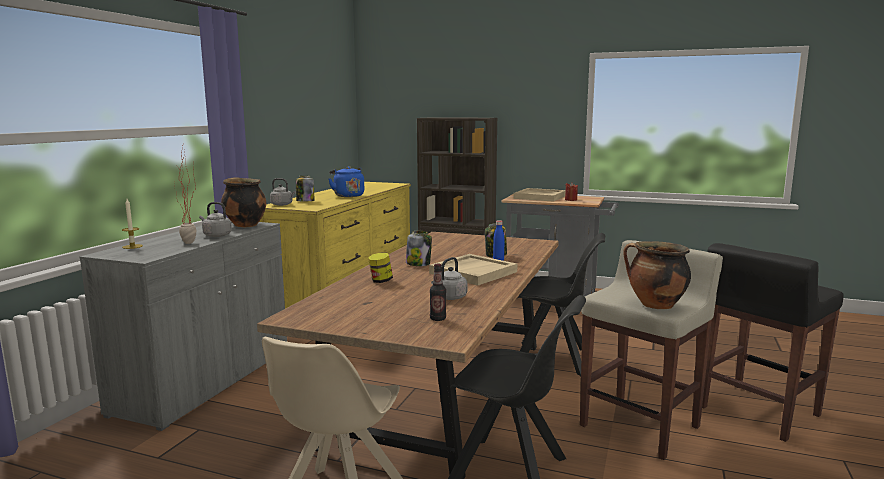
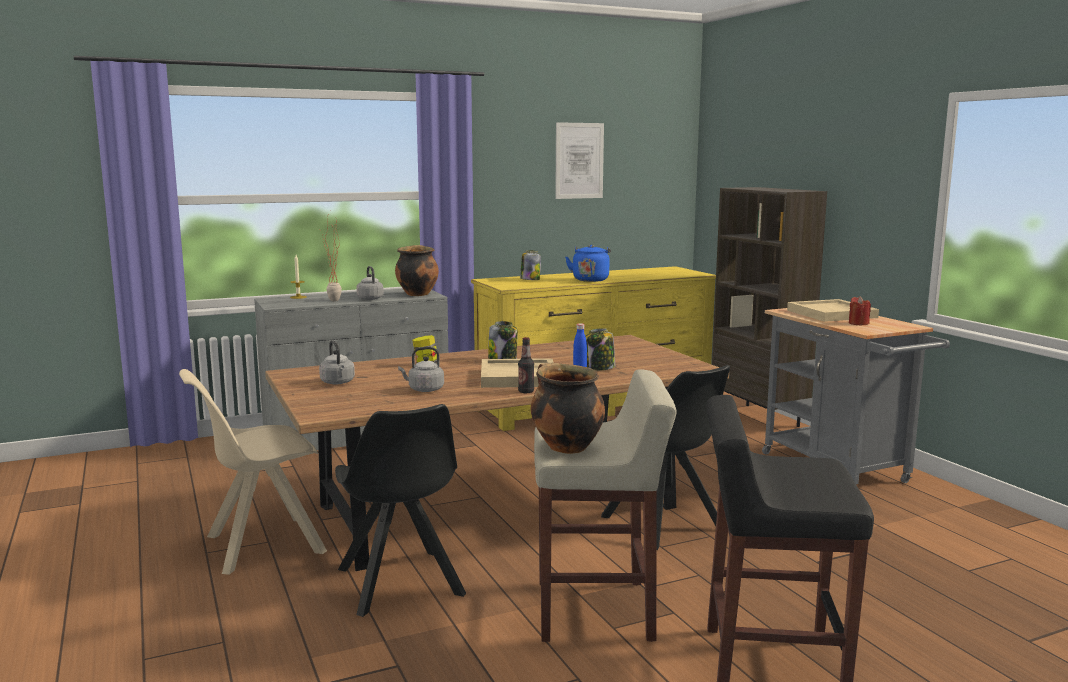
camera: 45 degrees right, 0 degrees up
grey kettle [270,178,296,206] -> grey kettle moved to [319,340,355,384]
bottle [430,264,446,321] -> bottle moved to [518,337,534,393]
none -> picture [555,122,604,199]

